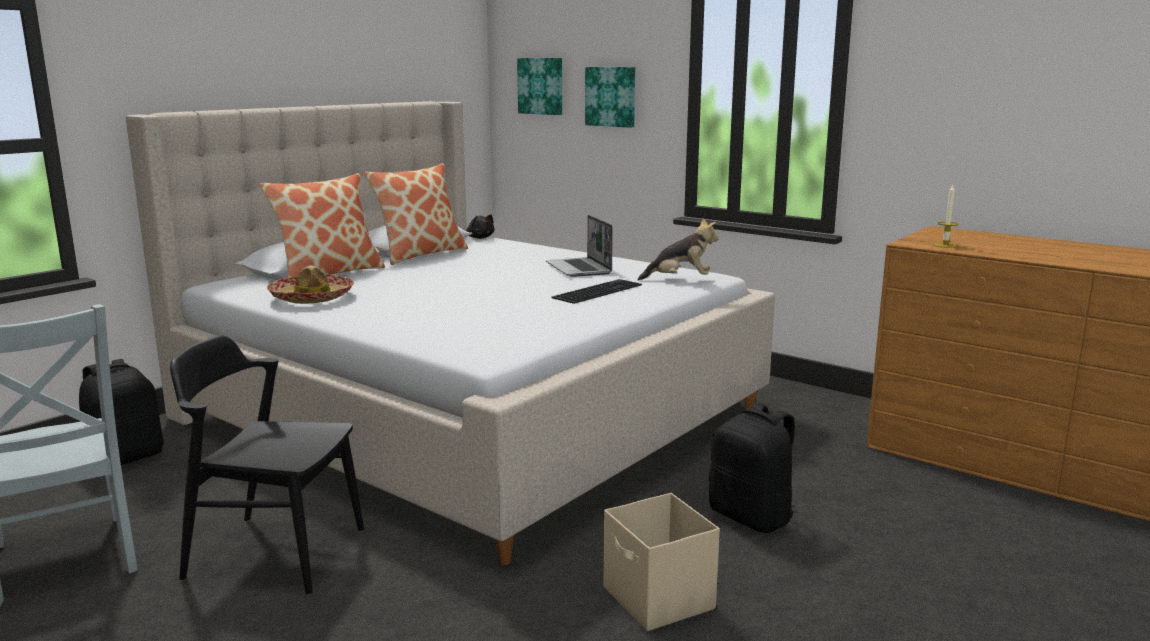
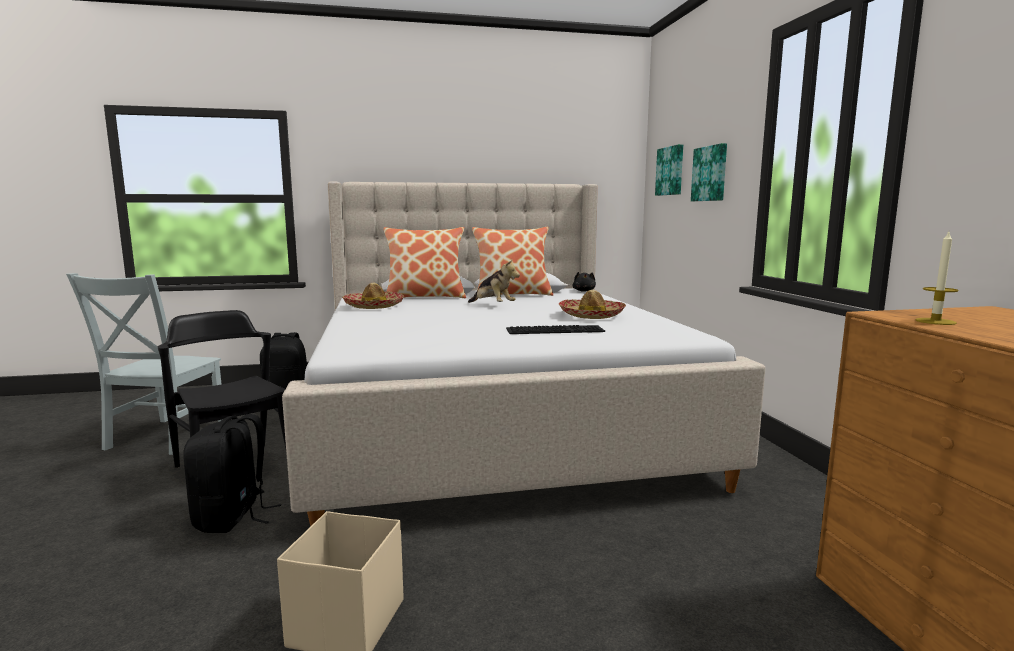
camera: 40 degrees right, 5 degrees down
laptop [546,215,613,277] -> hat [559,290,626,319]
plush toy [637,218,719,281] -> plush toy moved to [468,259,520,303]
black backpack [709,403,796,533] -> black backpack moved to [183,414,281,533]

